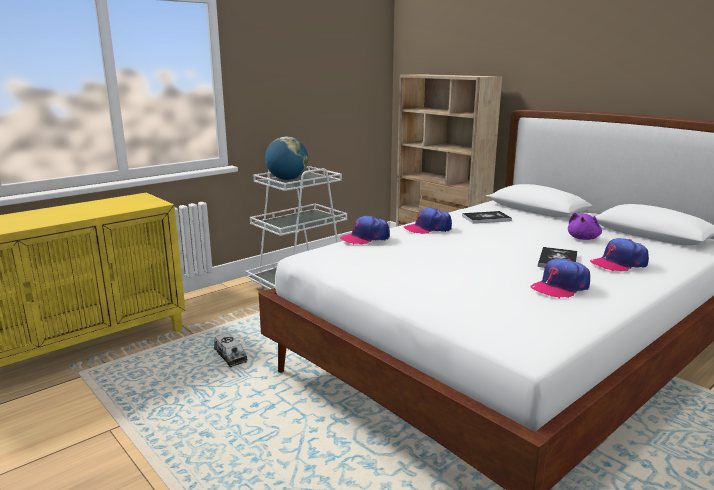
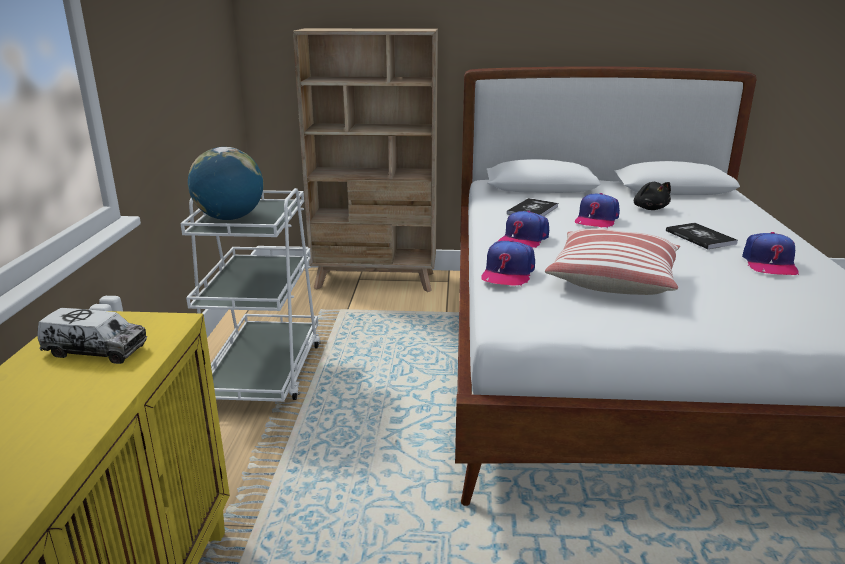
camera: 45 degrees left, 5 degrees up
toy truck [214,333,248,367] -> toy truck moved to [37,308,147,364]
purple plush toy [568,213,602,240] -> black plush toy [634,182,671,210]
cap [590,238,649,272] -> cap moved to [575,193,620,228]
none -> pillow [545,229,680,295]

